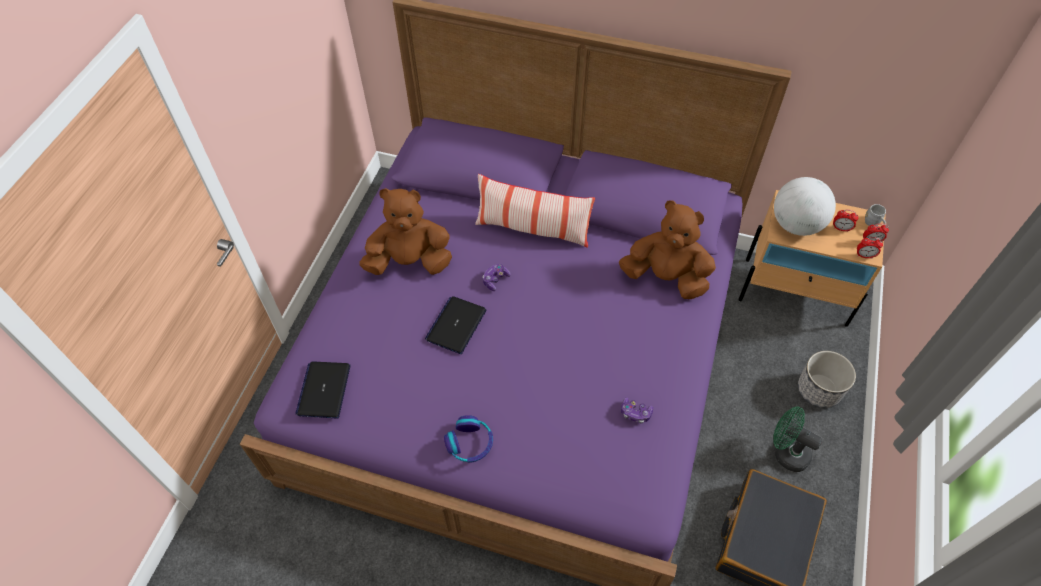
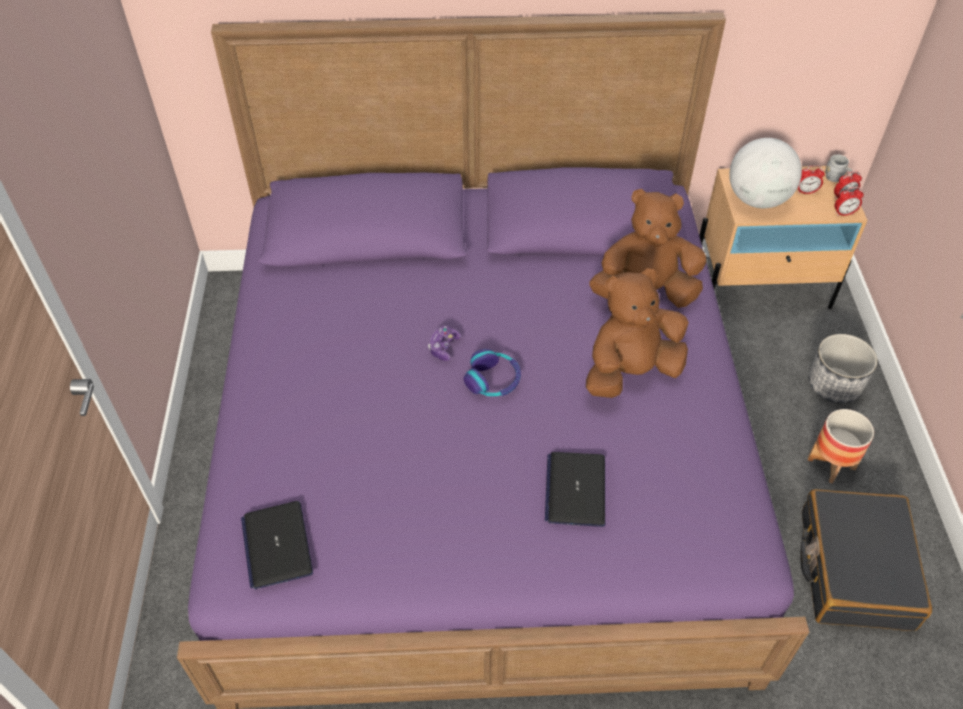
camera: 20 degrees left, 5 degrees down
brown plush toy [359,188,452,275] -> brown plush toy moved to [586,268,689,398]
laptop [425,296,486,354] -> laptop moved to [545,452,605,527]
headphones [444,415,493,463] -> headphones moved to [463,349,521,396]
pillow [475,174,595,248] -> none
game controller [621,398,653,423] -> none
green fan [773,406,822,472] -> planter [808,409,874,483]

